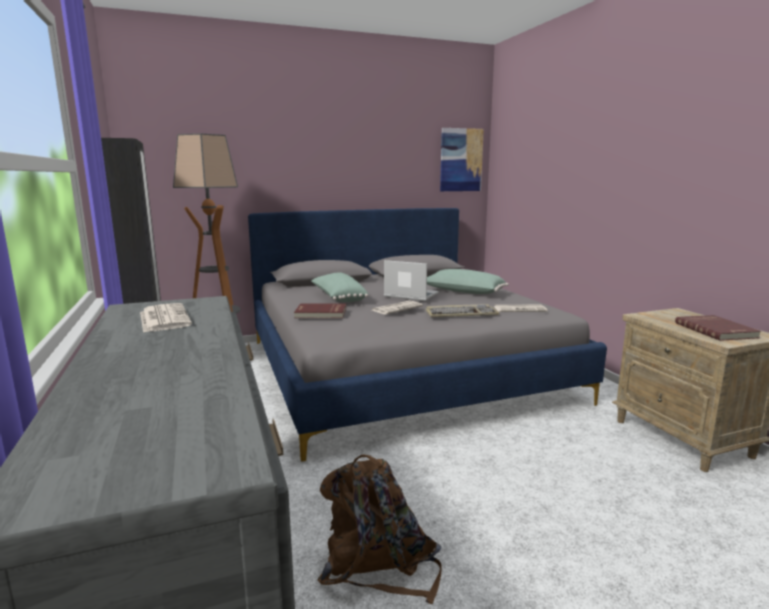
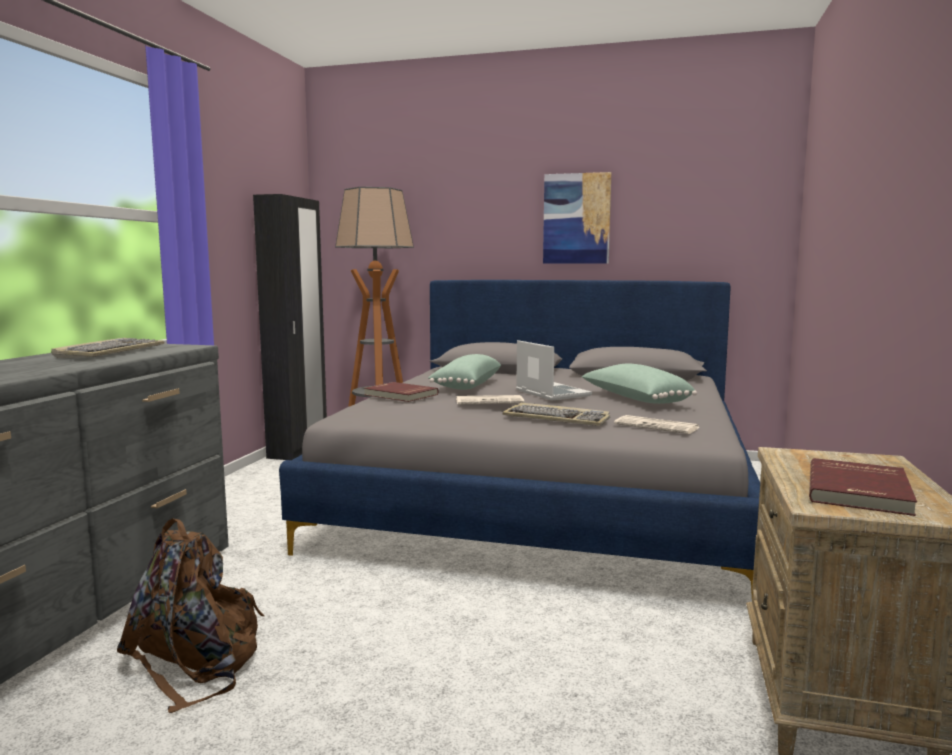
camera: 35 degrees right, 5 degrees down
newspaper [140,303,192,333] -> keyboard [51,338,164,358]
picture [440,128,484,191] -> picture moved to [543,172,611,264]

